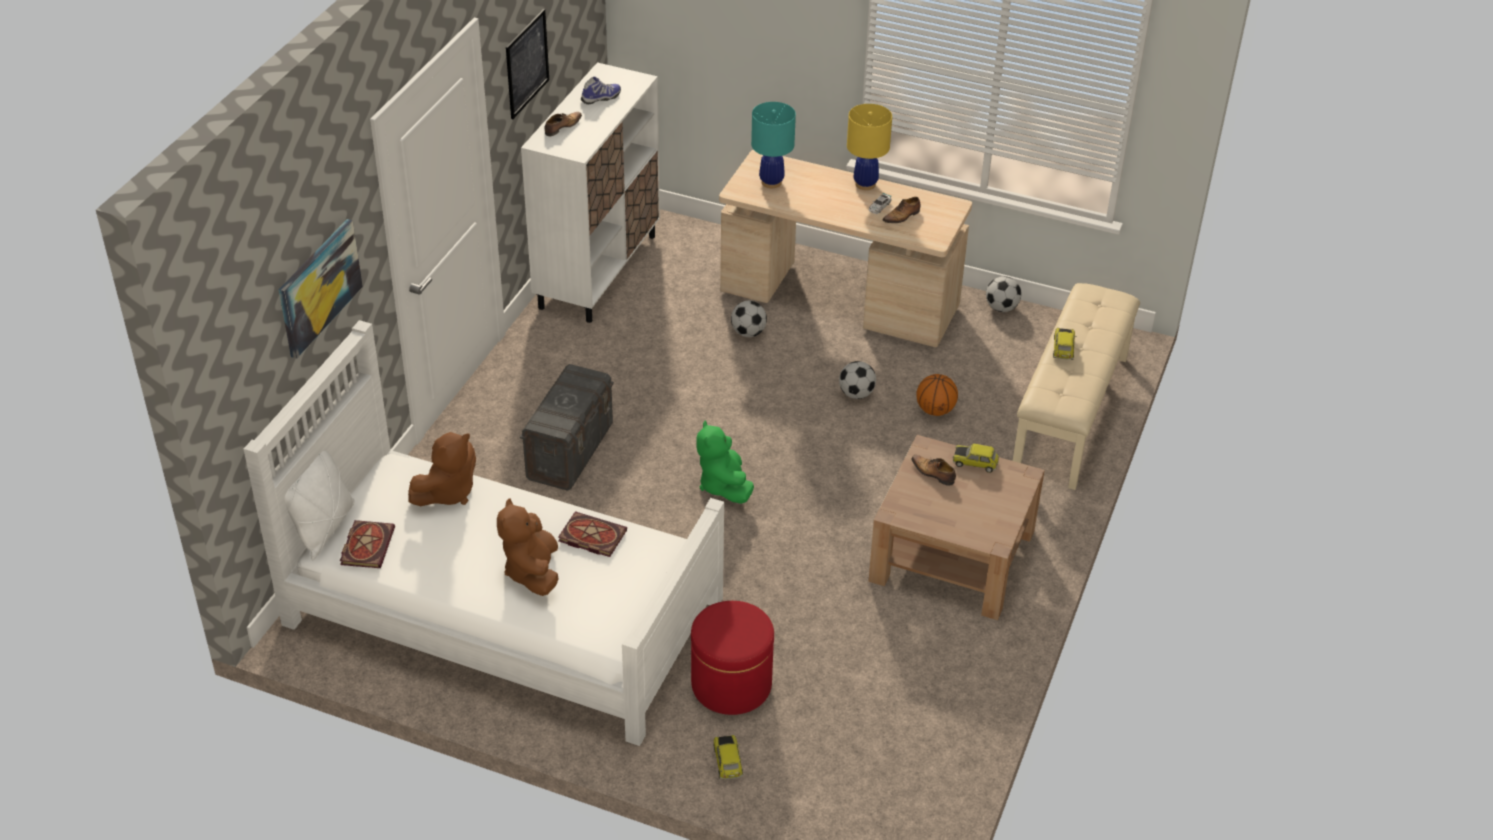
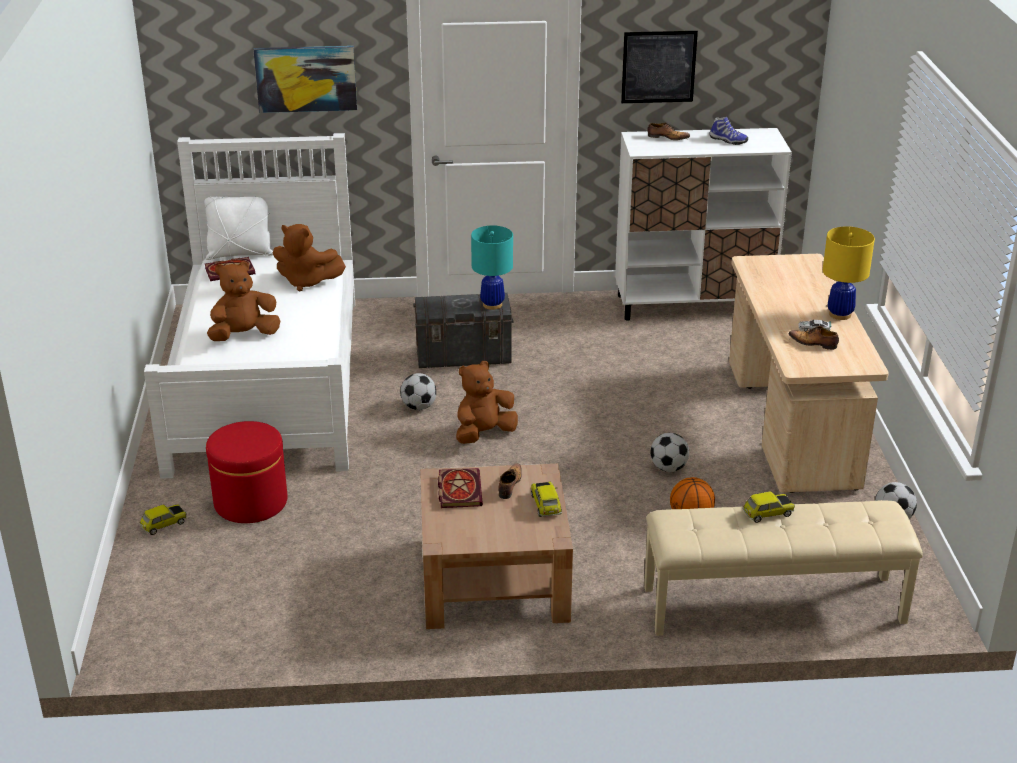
camera: 65 degrees right, 10 degrees down
book [558,511,627,557] -> book moved to [438,468,483,508]
green plush toy [696,420,754,504] -> brown plush toy [456,361,518,444]
football [731,301,767,337] -> football moved to [400,373,436,410]
turquoise table lamp [751,102,796,188] -> turquoise table lamp moved to [471,225,513,310]

